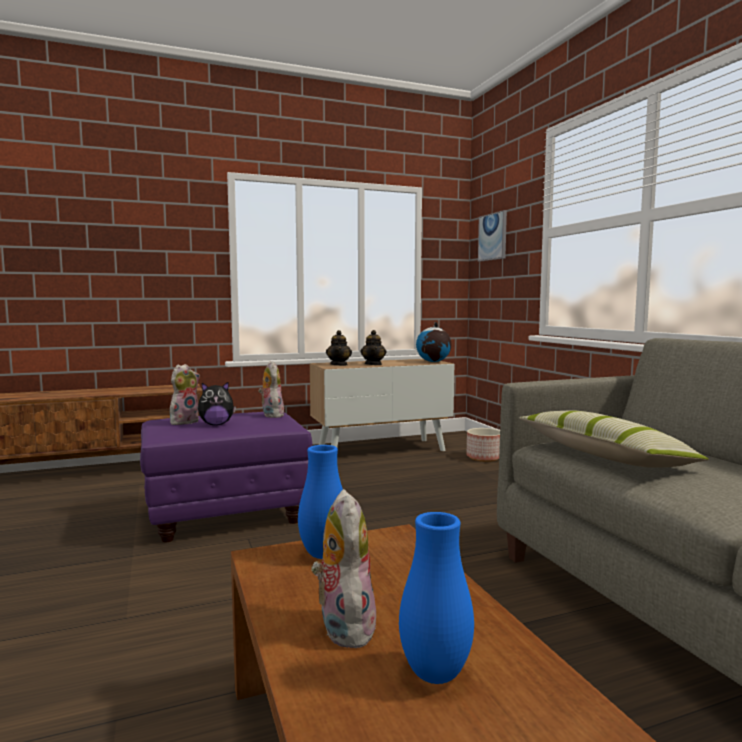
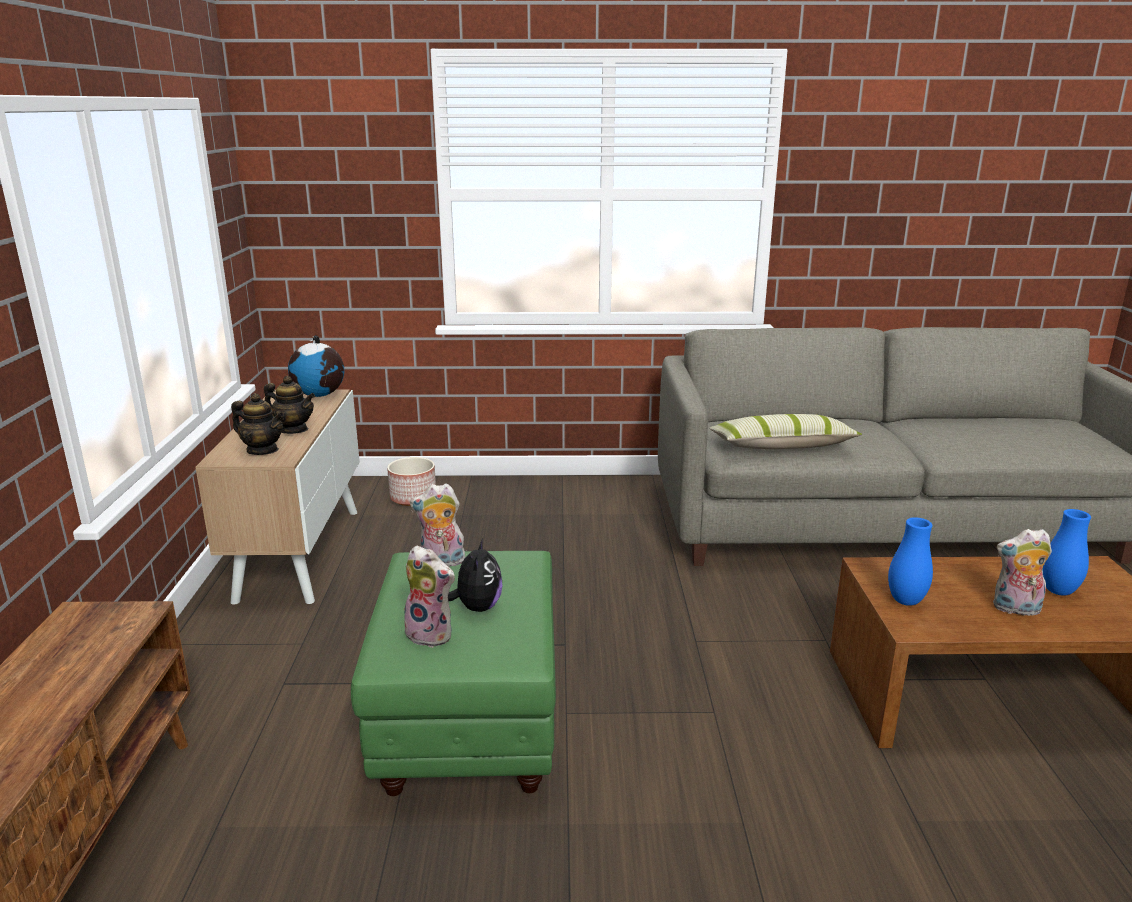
camera: 70 degrees left, 15 degrees up
purple ottoman [140,412,312,542] -> green ottoman [351,551,556,796]
plush toy [170,364,200,425] -> plush toy turned 150 degrees clockwise [404,545,455,648]
picture [478,210,507,262] -> none

